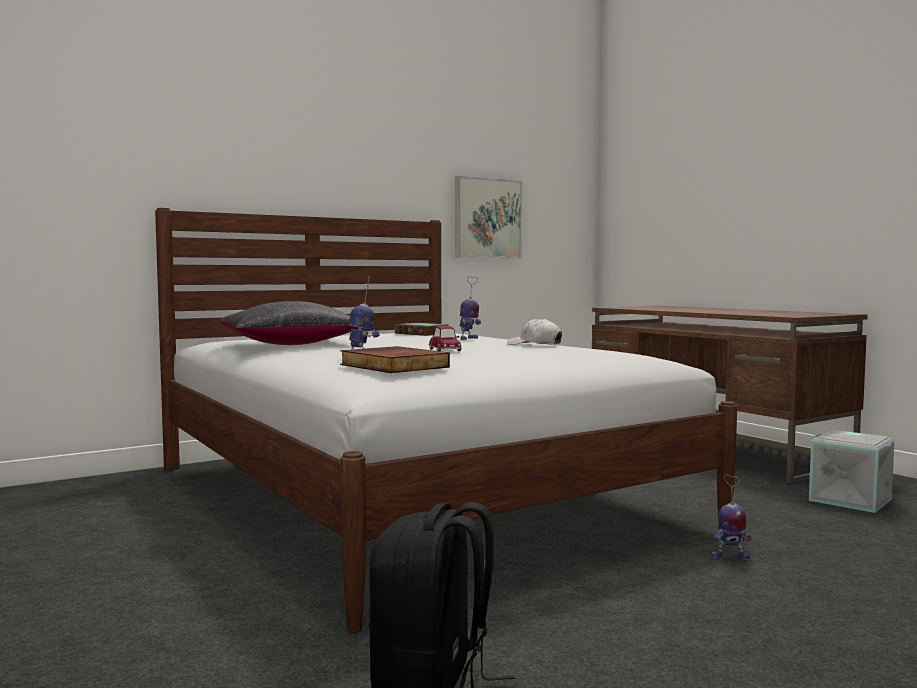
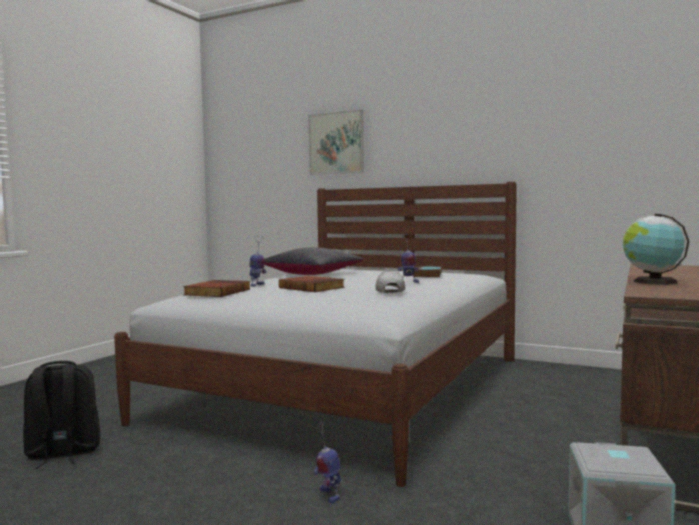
camera: 60 degrees right, 0 degrees up
toy car [429,325,461,351] -> book [279,276,345,292]
picture [455,176,522,258] -> picture moved to [308,109,364,175]
none -> globe [623,214,689,285]

